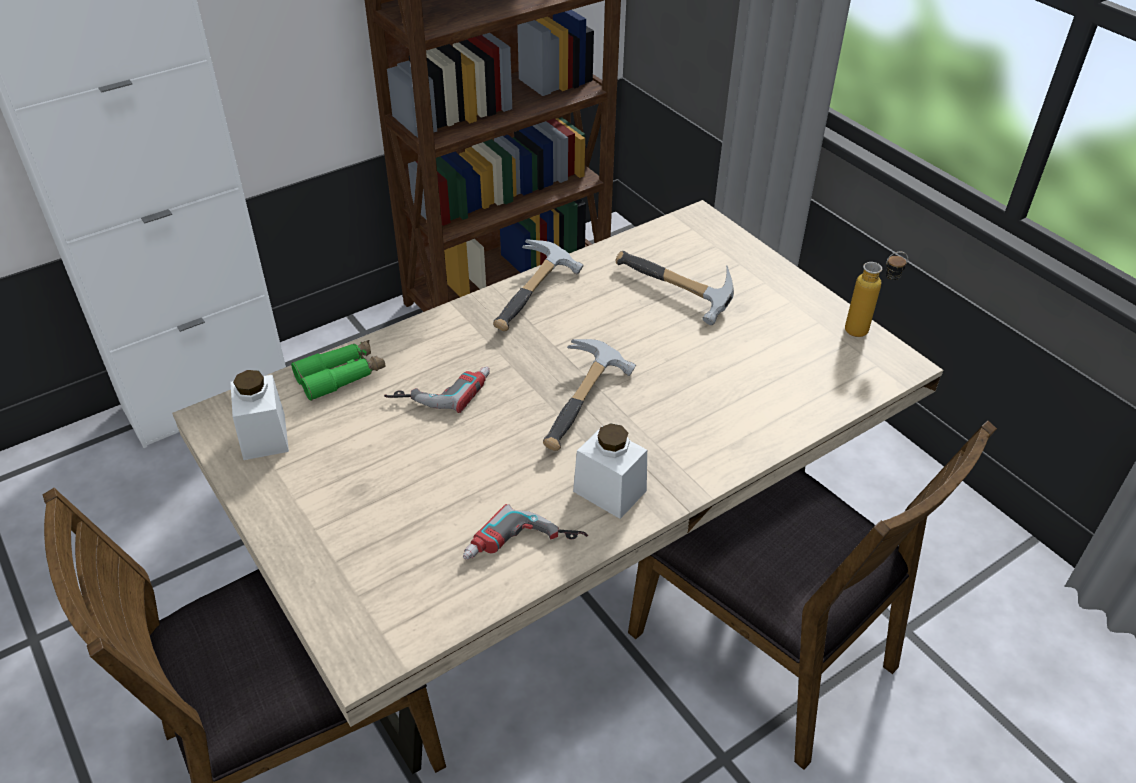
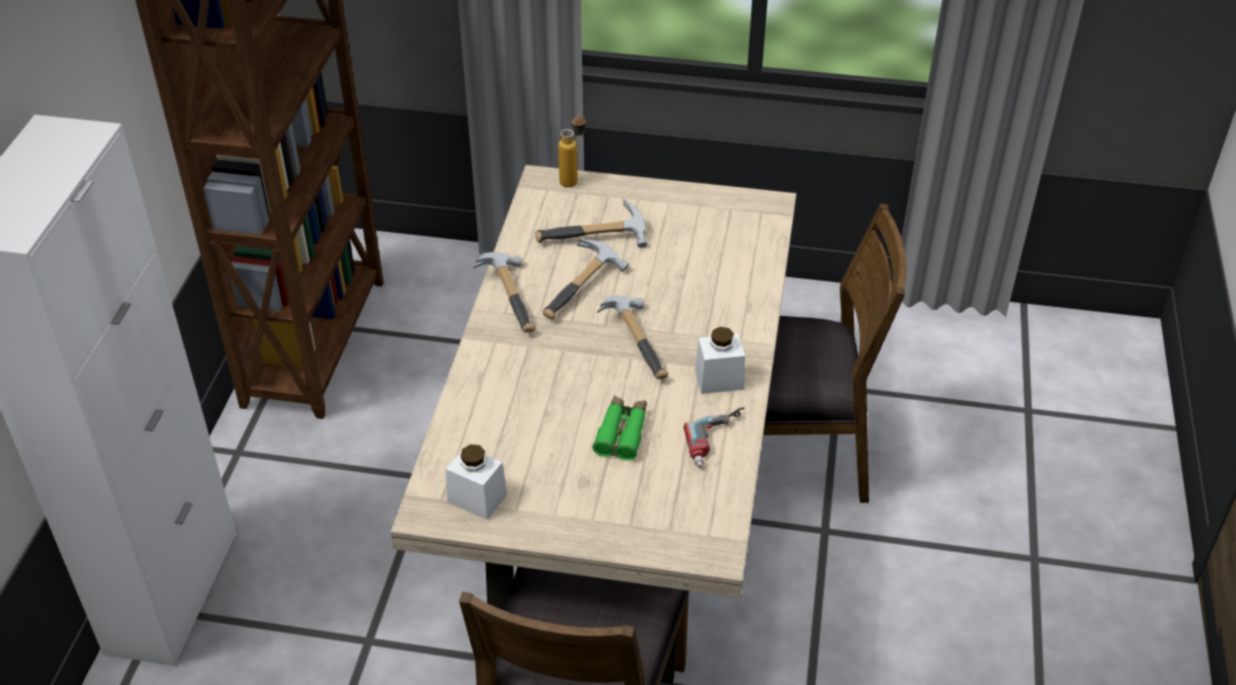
camera: 45 degrees left, 0 degrees up
green binoculars [291,340,386,401] -> green binoculars moved to [592,396,647,461]
power drill [384,366,490,413] -> none
bottle [845,252,908,337] -> bottle moved to [558,113,586,187]
none -> hammer [542,239,629,320]

